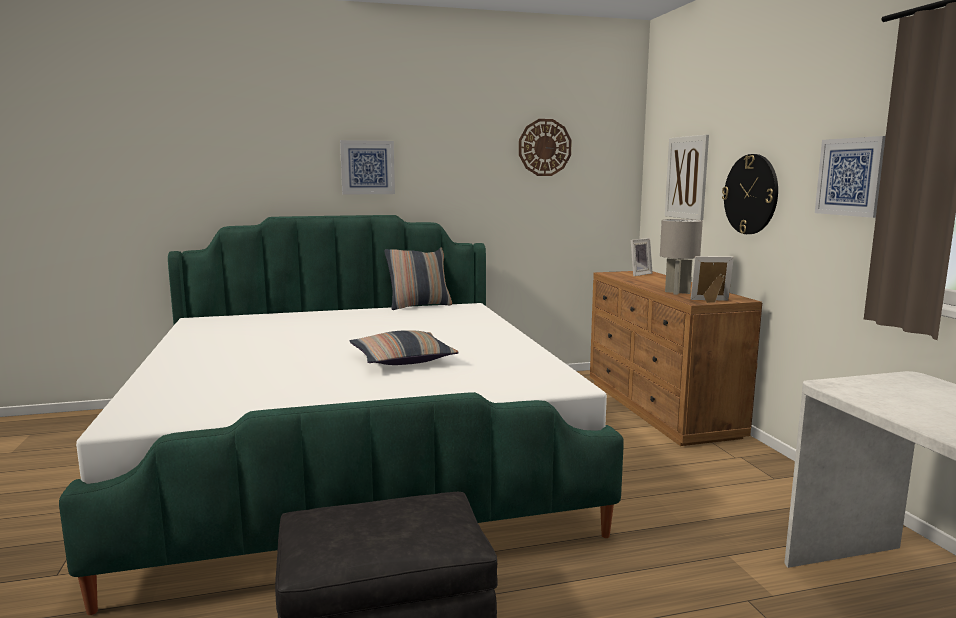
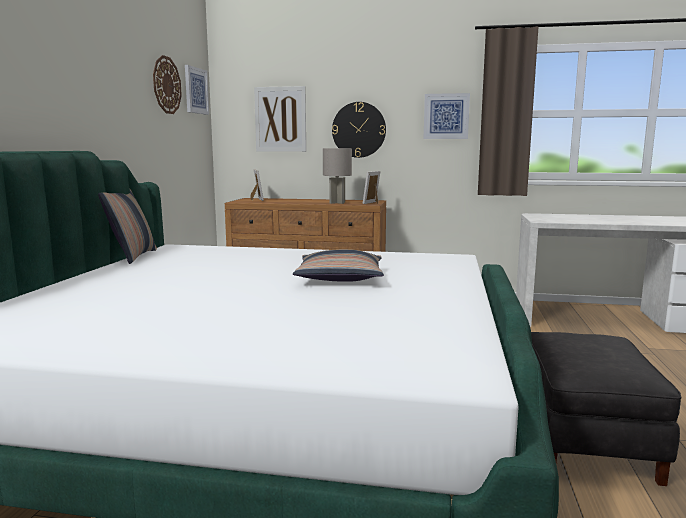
camera: 65 degrees left, 0 degrees up
picture [340,140,395,195] -> picture moved to [185,65,209,115]

